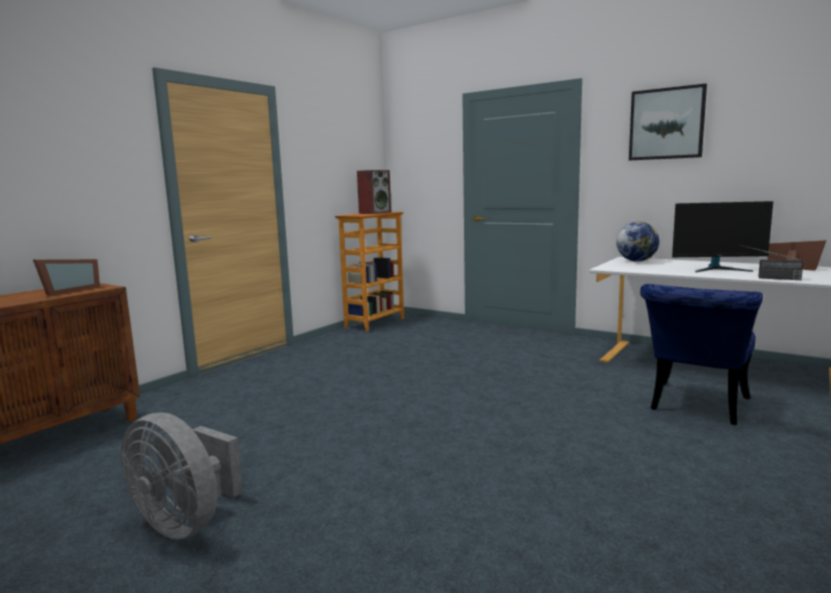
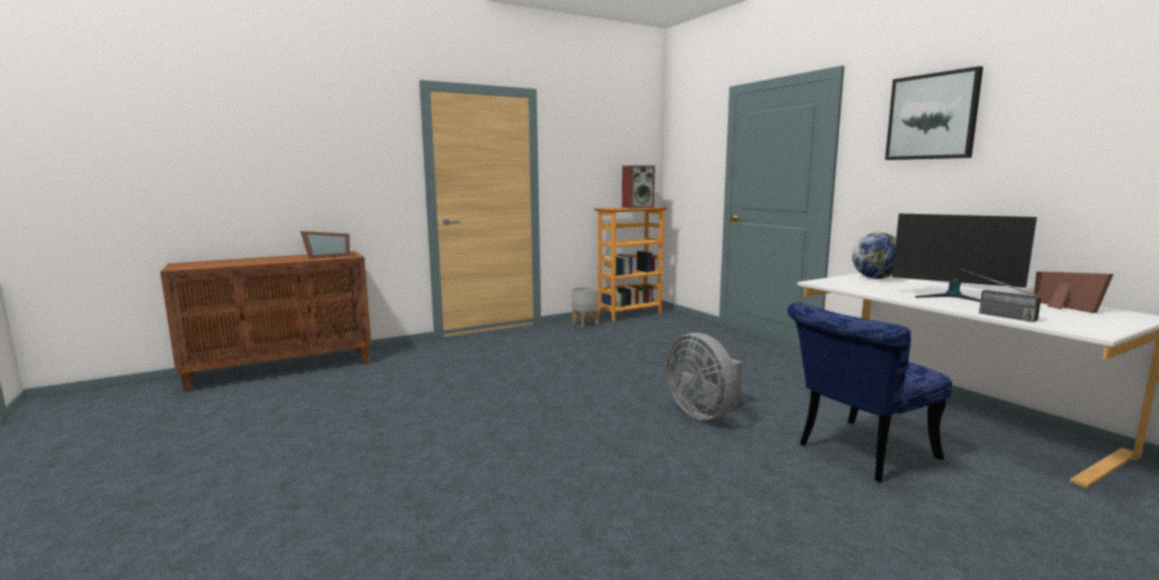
camera: 25 degrees right, 0 degrees up
grey fan [121,413,243,540] -> grey fan moved to [666,333,743,420]
none -> grey planter [572,286,599,328]

